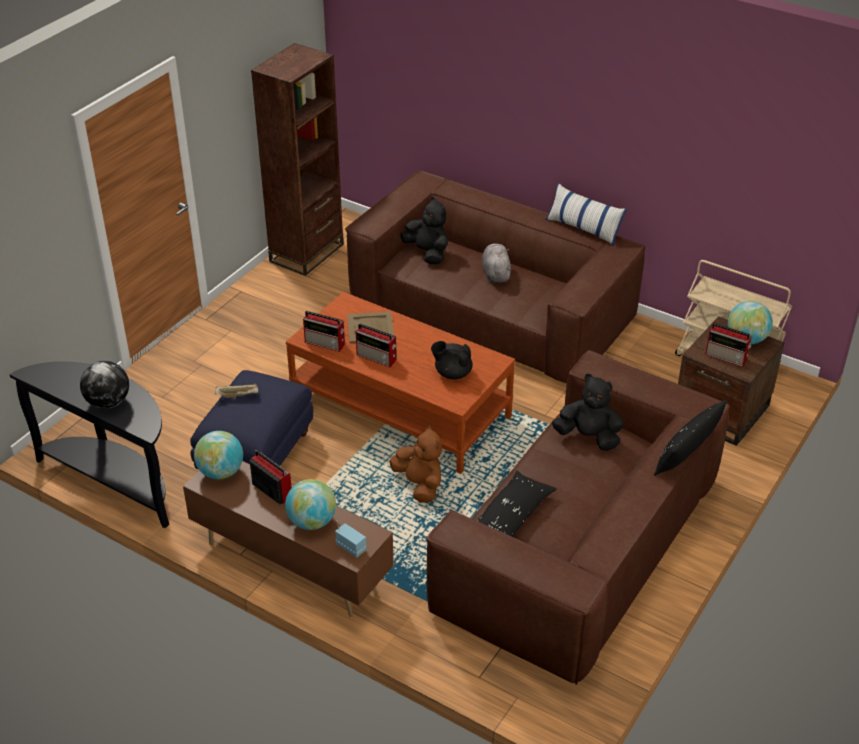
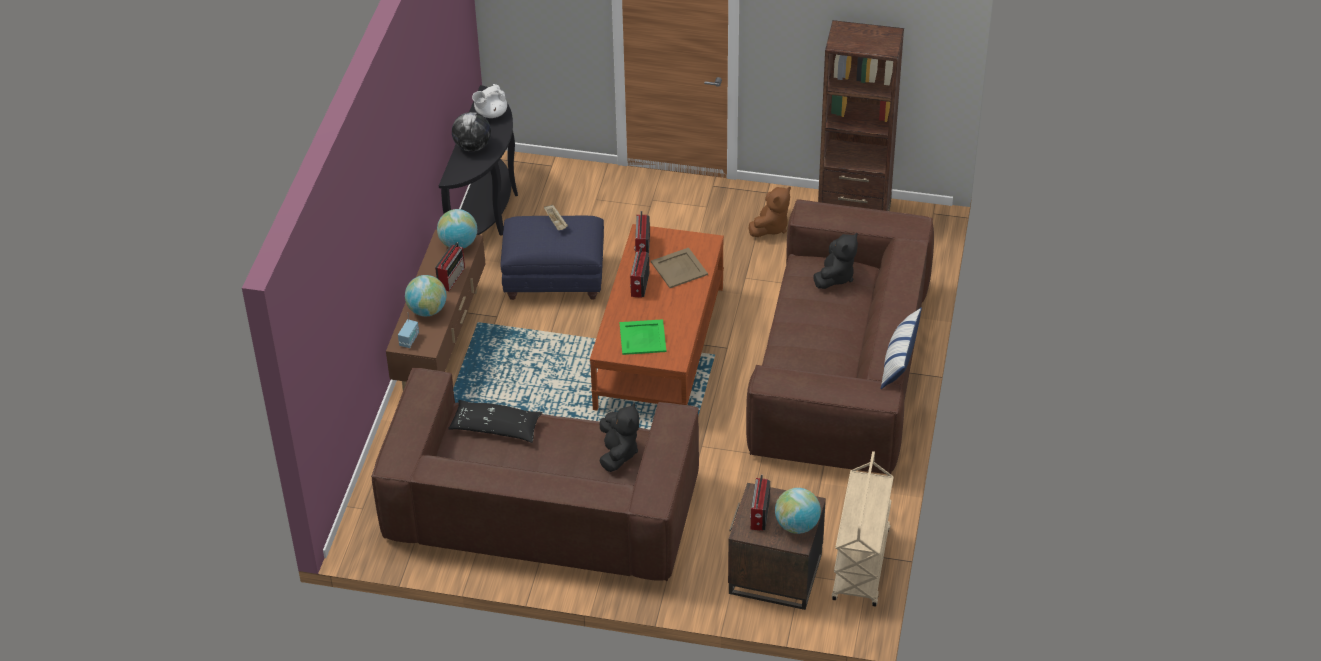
camera: 70 degrees right, 5 degrees up
brown plush toy [389,425,442,503] -> brown plush toy moved to [749,186,791,237]
black teapot [431,341,473,379] -> green tray [620,319,666,355]
grey plush toy [482,243,511,283] -> none
black pillow [654,399,727,476] -> none
none -> white teapot [472,84,507,118]

